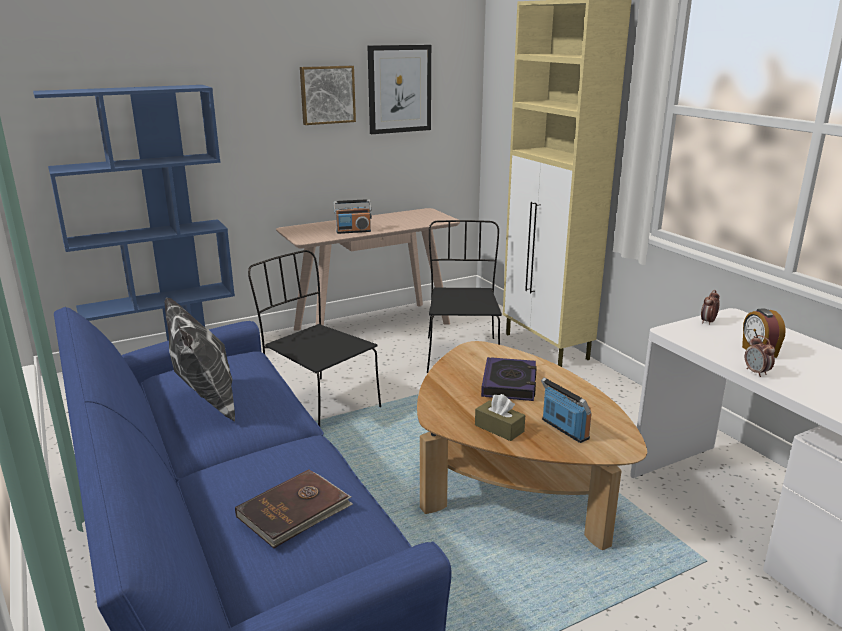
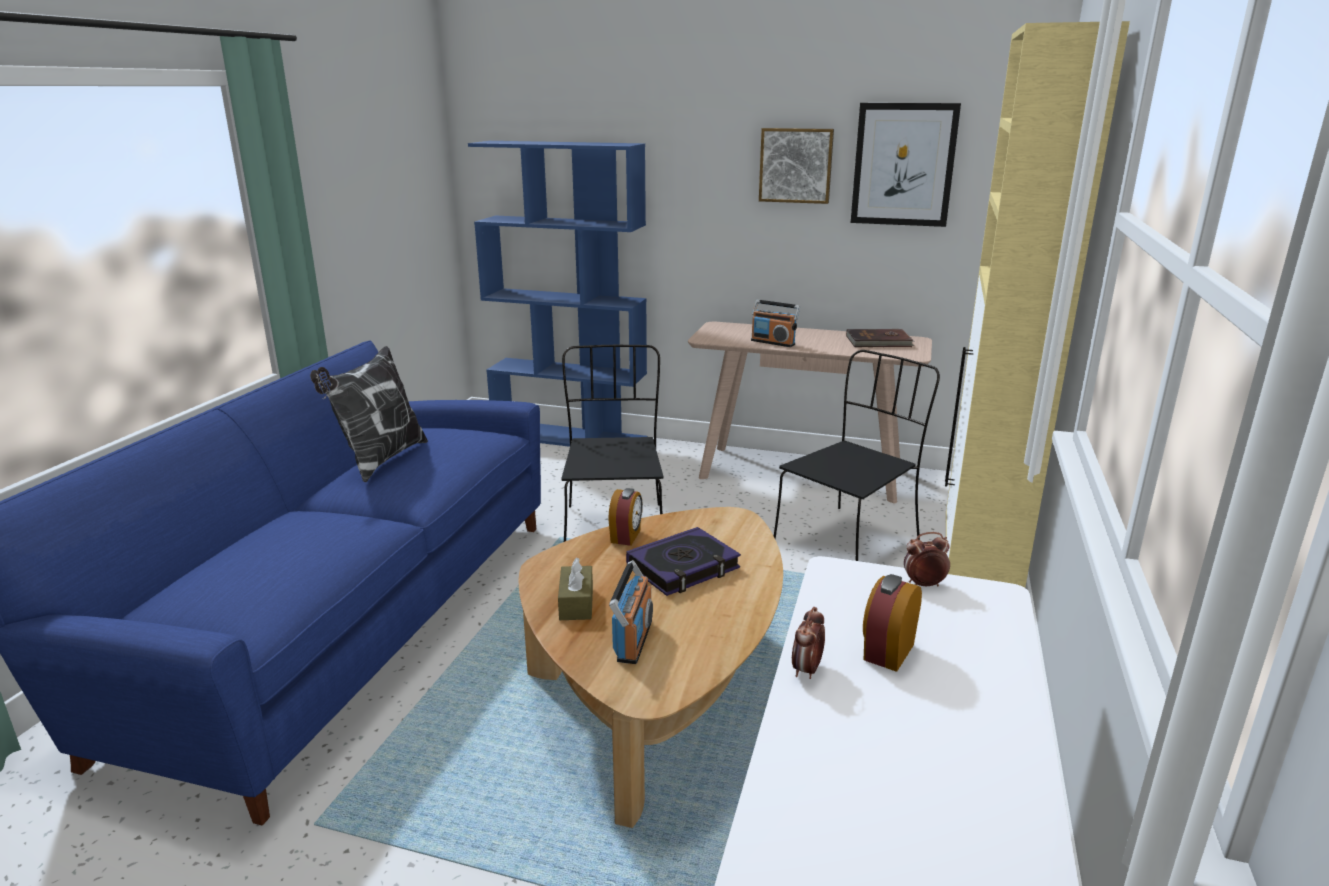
camera: 45 degrees right, 0 degrees up
brown book [235,469,353,548] -> brown book moved to [846,329,915,347]
none -> alarm clock [608,488,643,545]

